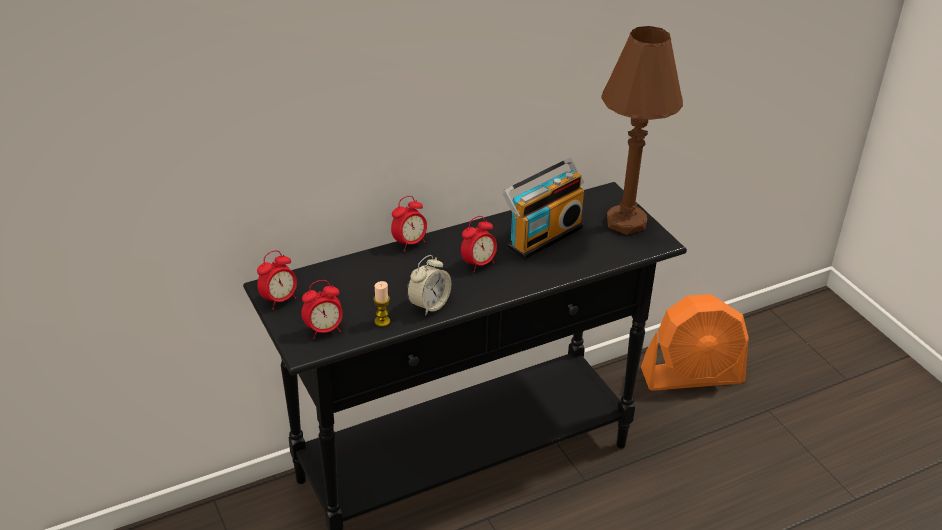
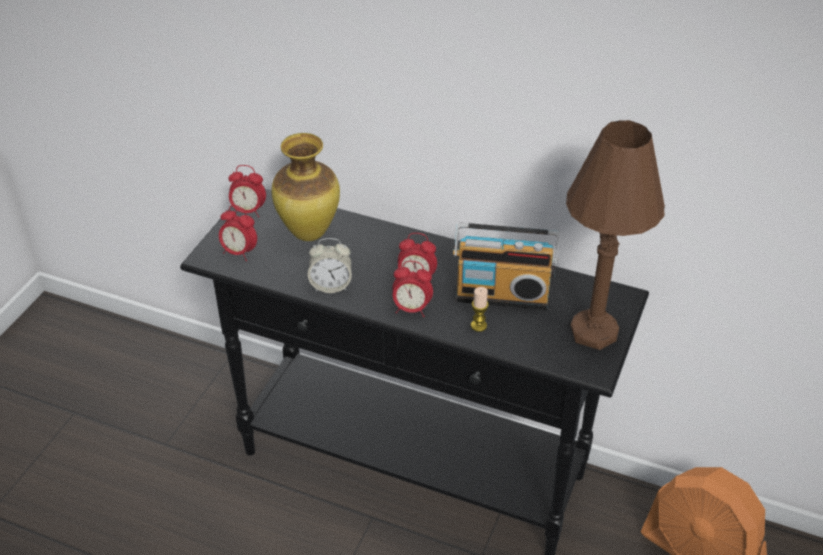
camera: 50 degrees right, 5 degrees up
candle [373,281,390,327] -> candle moved to [471,287,489,332]
alarm clock [391,196,427,251] -> alarm clock moved to [393,261,433,317]
none -> vase [271,133,340,241]

